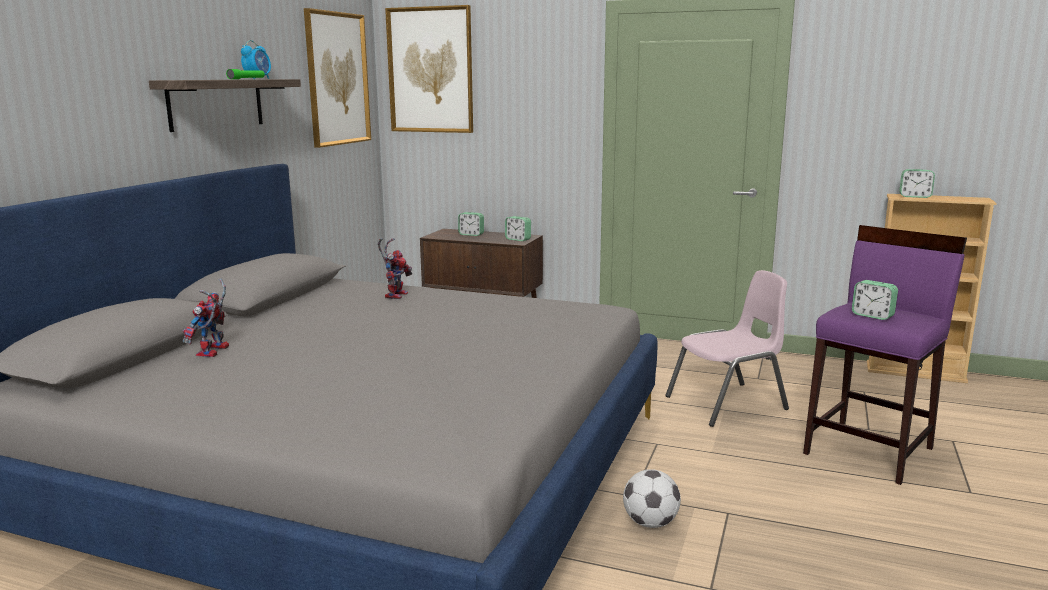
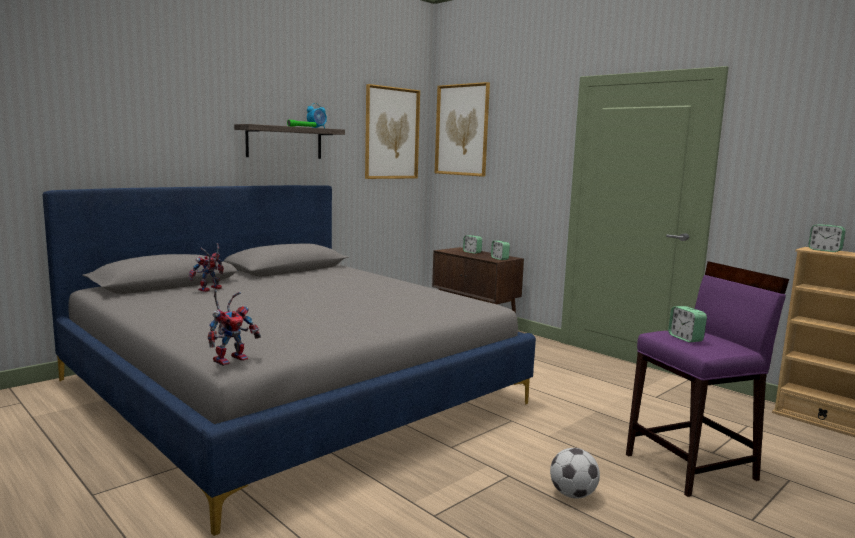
camera: 25 degrees right, 5 degrees down
toy robot [378,238,412,299] -> toy robot moved to [208,290,261,366]
football [623,469,681,528] -> football moved to [550,448,600,499]
pink chair [665,270,789,427] -> none

